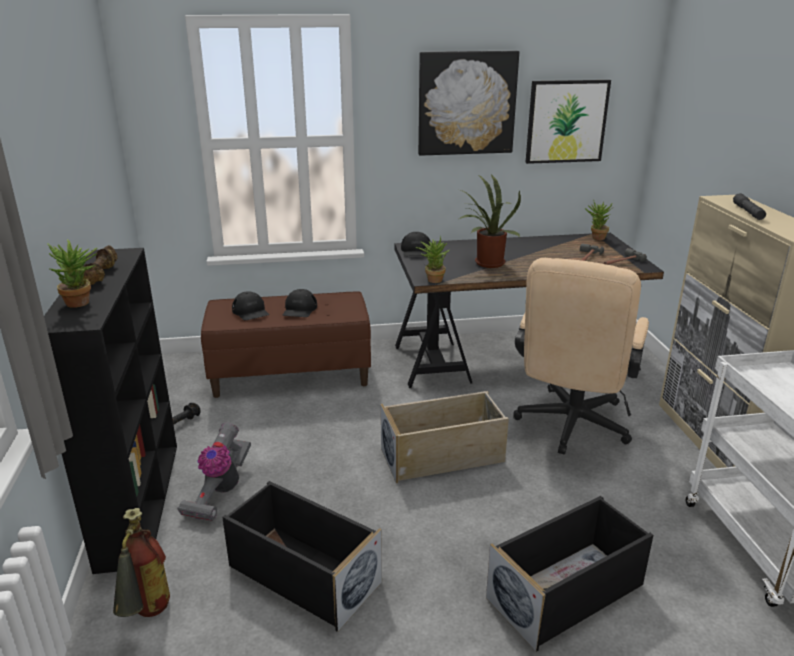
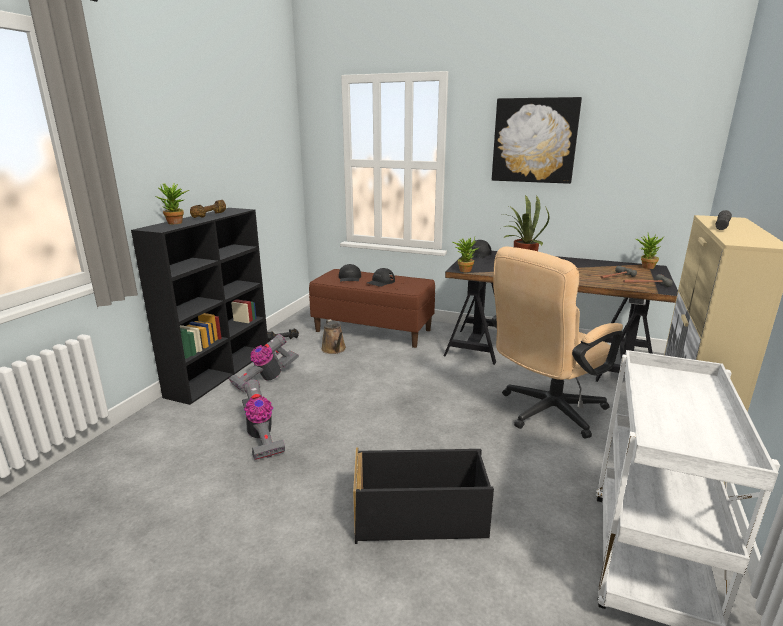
camera: 30 degrees right, 5 degrees down
fire extinguisher [113,508,170,617] -> none
black storage box [222,481,382,632] -> vacuum cleaner [242,379,285,460]
beige storage box [381,391,509,483] -> none
picture [525,80,611,164] -> none
none -> brown watering can [321,319,346,354]

